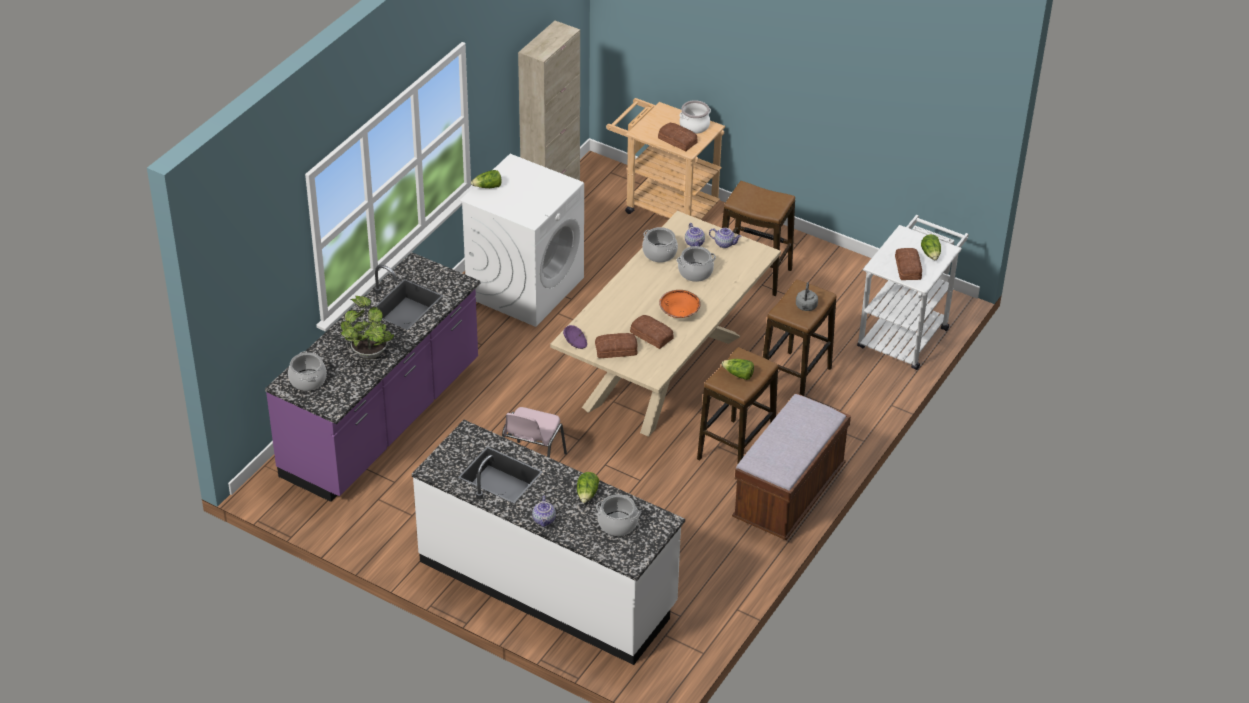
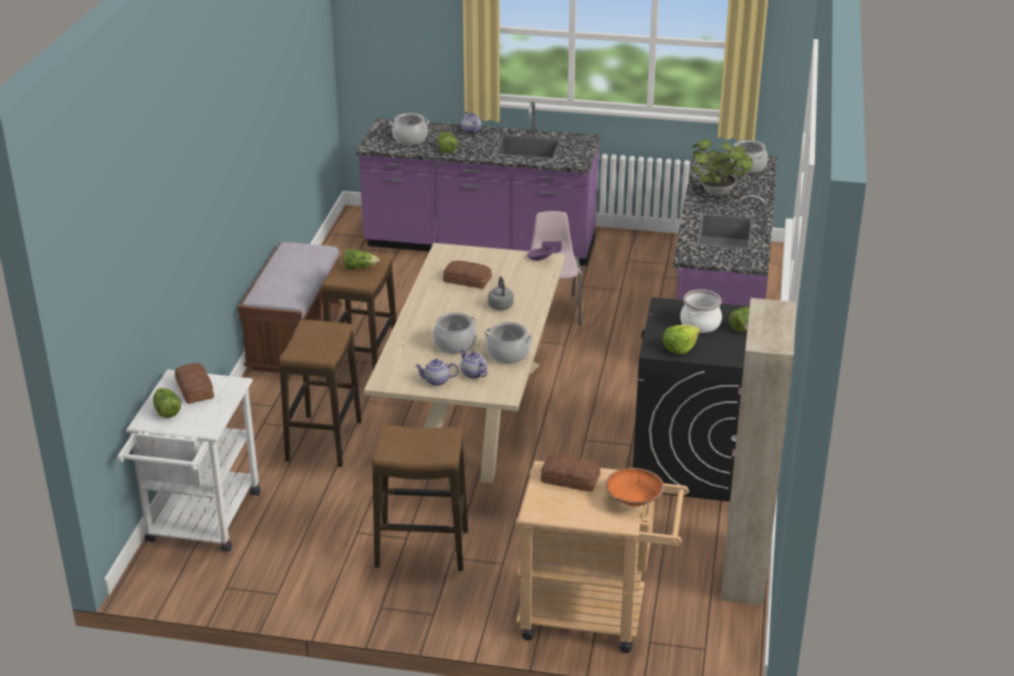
camera: 160 degrees right, 10 degrees down
white counter [412,420,685,665] -> purple counter [356,101,600,266]
white washing machine [460,154,584,327] -> black washing machine [633,297,750,502]
bread [595,333,638,358] -> none
orange bowl [659,290,701,318] -> orange bowl moved to [606,468,664,507]
cooking pot [680,100,711,134] -> cooking pot moved to [680,289,722,333]
grey kettle [796,282,818,311] -> grey kettle moved to [488,276,514,310]
none -> lettuce [663,325,700,355]

